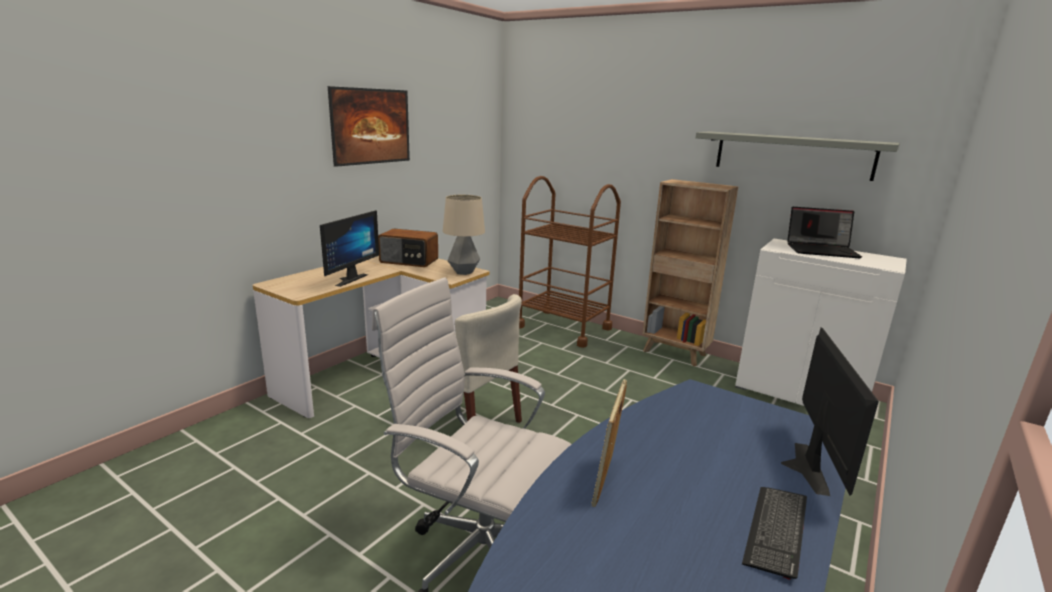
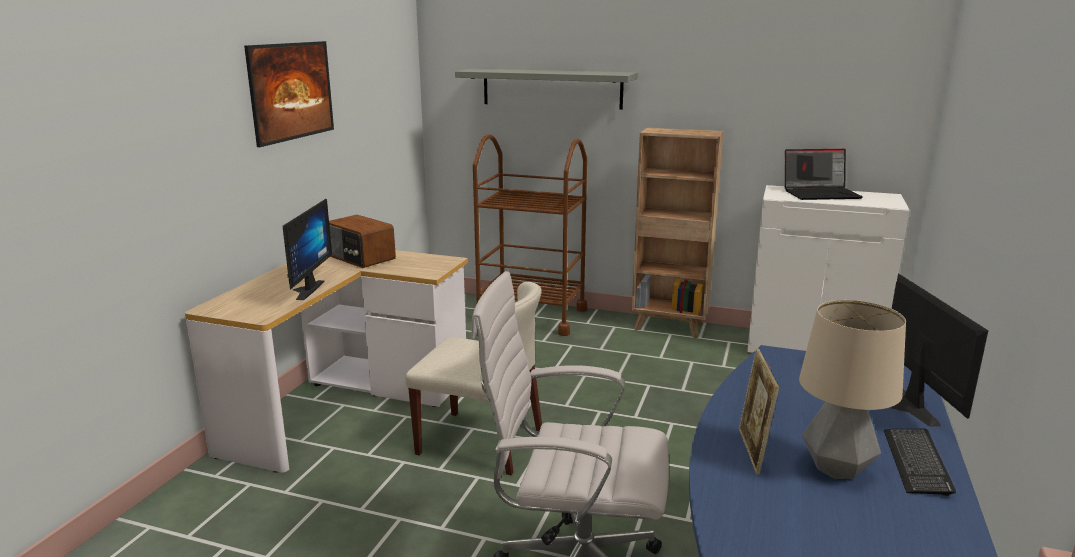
camera: 15 degrees left, 0 degrees up
radio [378,229,438,267] -> radio turned 45 degrees clockwise [329,215,396,268]
table lamp [443,195,485,275] -> table lamp moved to [799,300,906,479]
grey shelf [696,131,900,181] -> grey shelf moved to [455,69,638,110]

